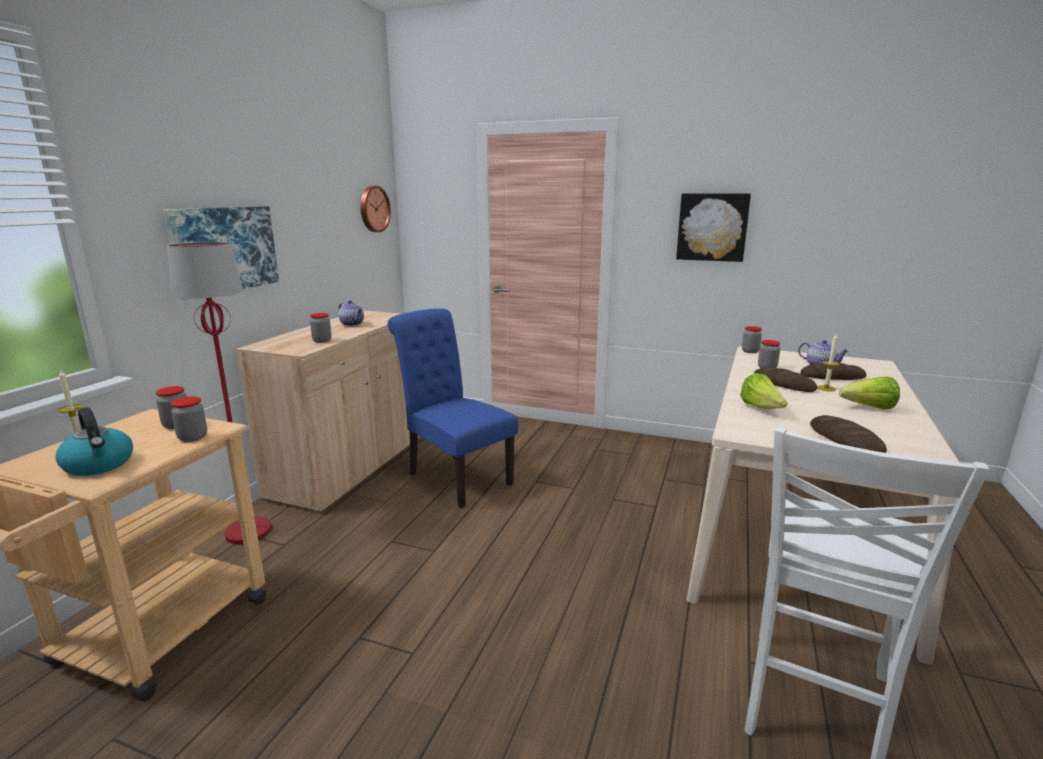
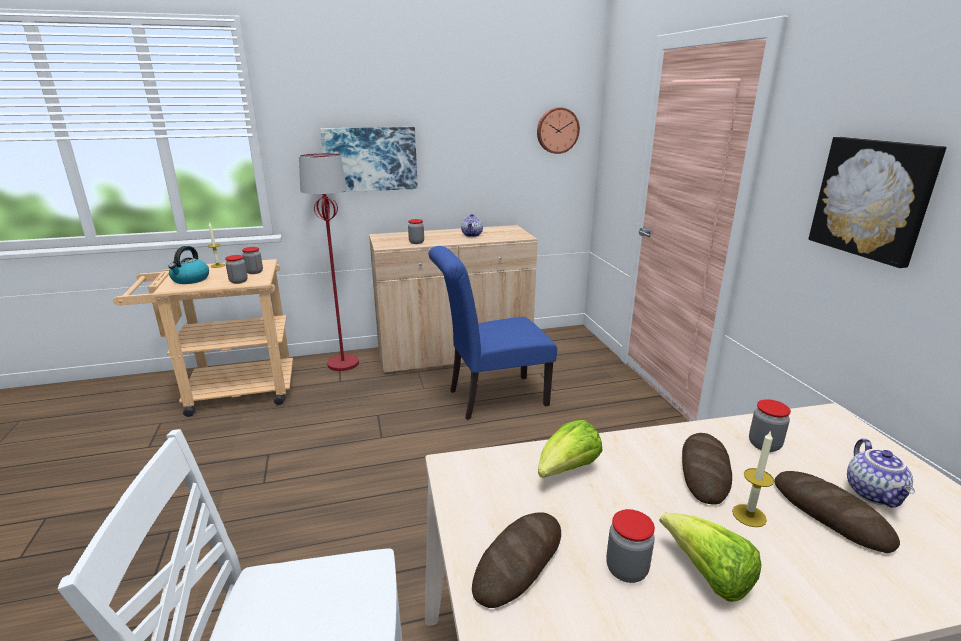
camera: 55 degrees right, 5 degrees up
blue chair [388,308,518,508] -> blue chair turned 120 degrees counterclockwise [429,246,557,420]
jar [742,326,762,353] -> jar moved to [606,509,655,583]

